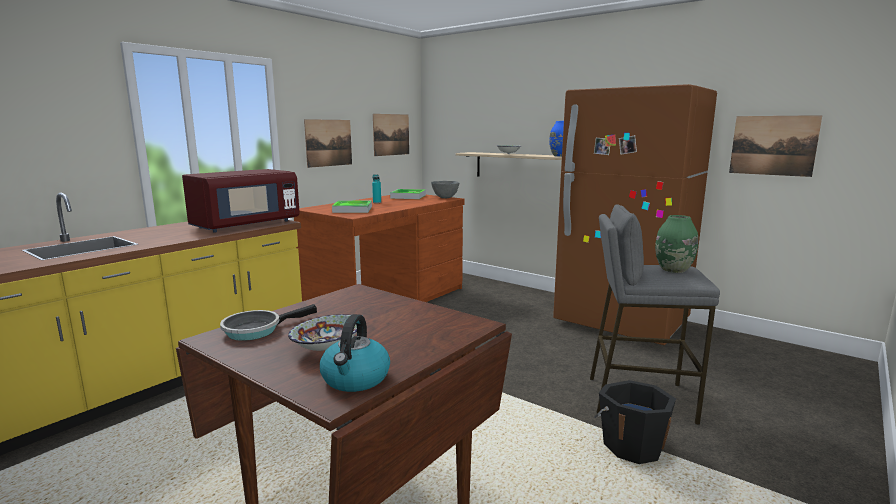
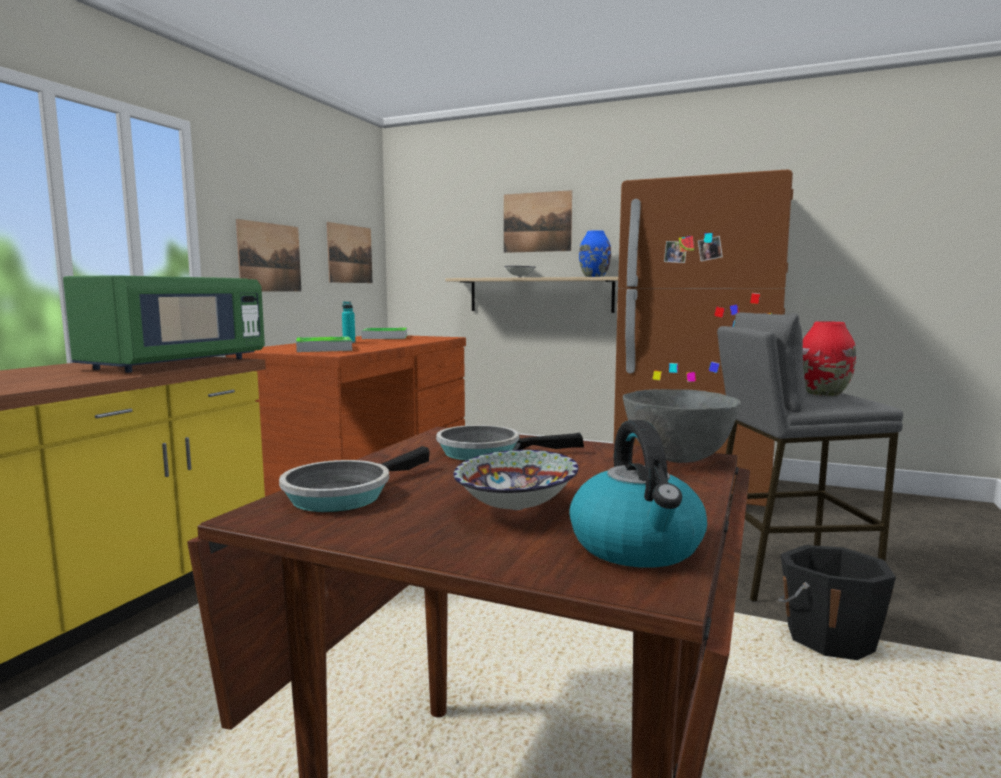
camera: 15 degrees left, 5 degrees down
red microwave [182,169,300,233] -> green microwave [63,275,265,373]
grey bowl [431,181,460,198] -> grey bowl moved to [623,389,741,463]
green vase [655,215,698,273] -> red vase [803,321,856,396]
picture [729,115,822,177] -> picture moved to [504,190,572,253]
none -> frying pan [436,425,584,461]

